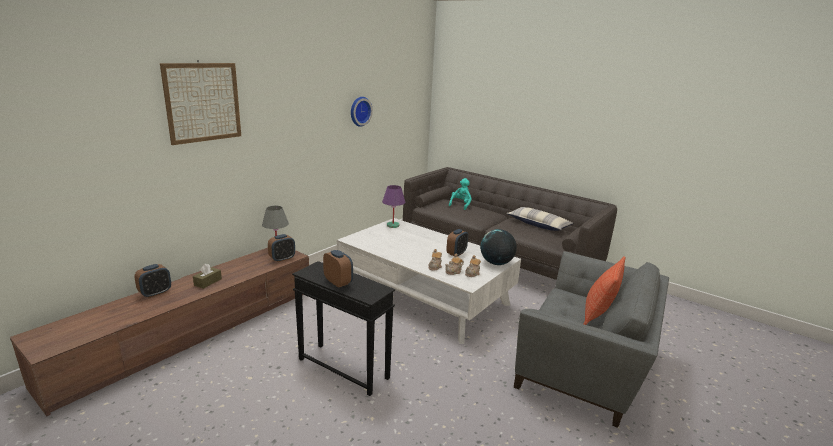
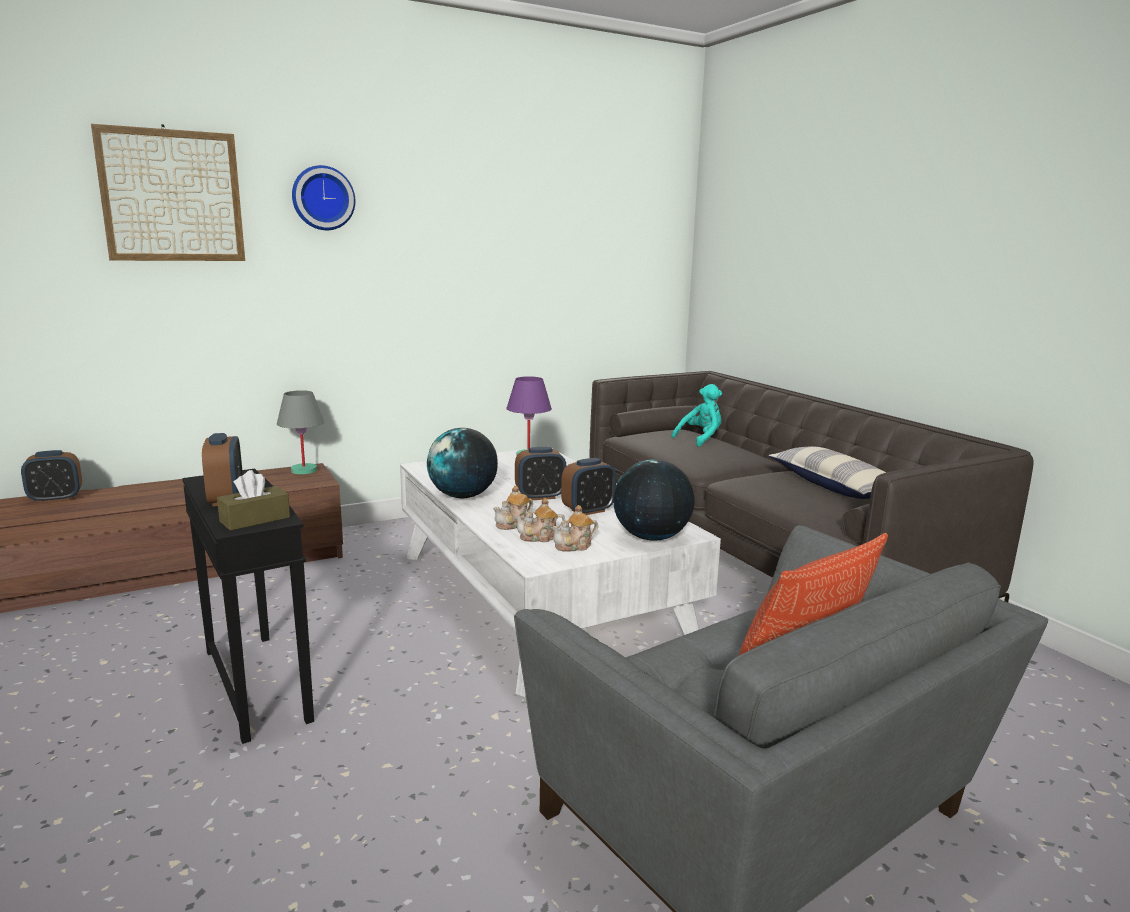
camera: 25 degrees right, 5 degrees down
brown tissue box [193,263,222,289] -> brown tissue box moved to [217,470,290,531]
alarm clock [268,234,295,262] -> alarm clock moved to [515,447,566,500]
wall clock [351,97,373,127] -> wall clock moved to [292,165,355,230]
none -> globe [427,428,498,498]

